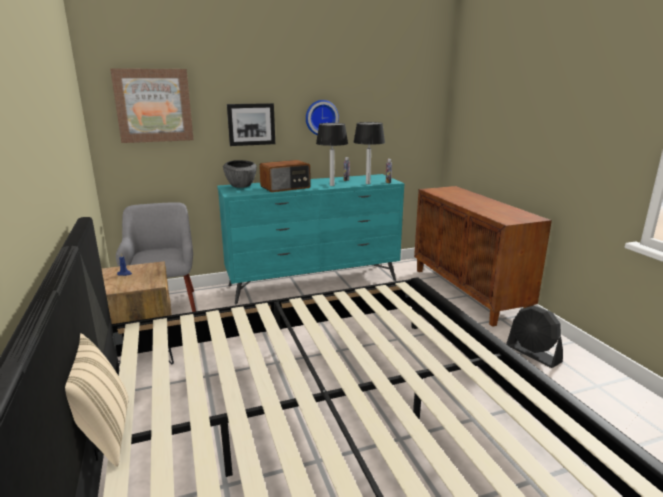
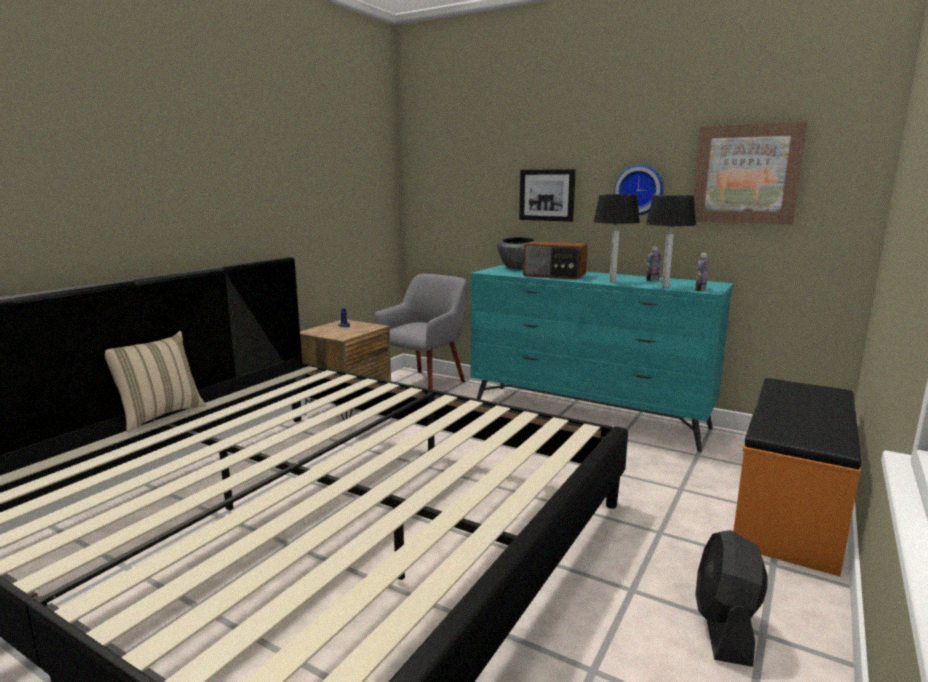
camera: 50 degrees right, 5 degrees down
picture [110,68,194,143] -> picture moved to [694,122,807,224]
brown cabinet [414,186,552,327] -> orange bench [733,378,861,577]

